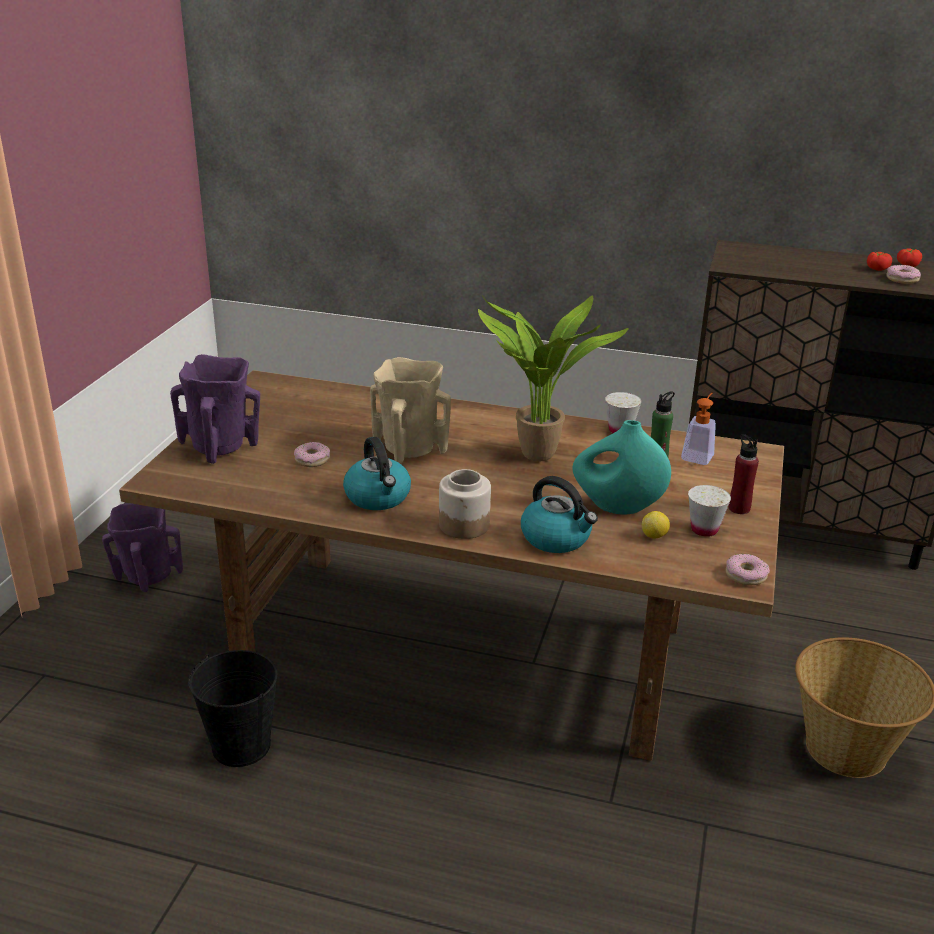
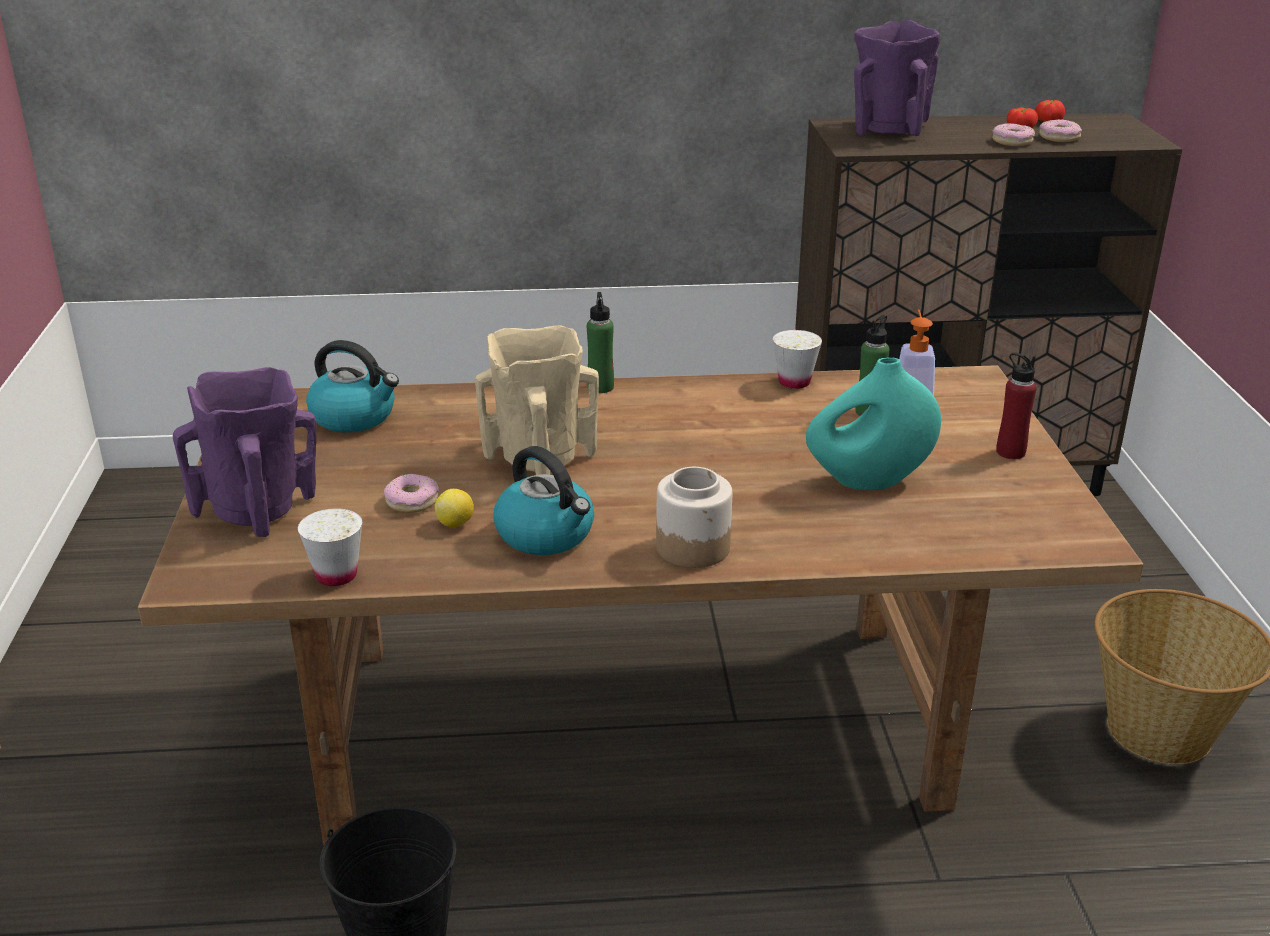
camera: 20 degrees left, 0 degrees up
purple vase [102,503,183,592] -> purple vase moved to [854,20,940,136]
potted plant [478,295,629,462] -> none
kettle [521,476,598,553] -> kettle moved to [306,340,399,432]
lemon [642,511,670,539] -> lemon moved to [435,489,474,527]
white cup [688,485,731,537] -> white cup moved to [298,508,362,586]
donut [726,554,770,585] -> donut moved to [992,123,1035,146]
none -> green bottle [587,292,614,393]

